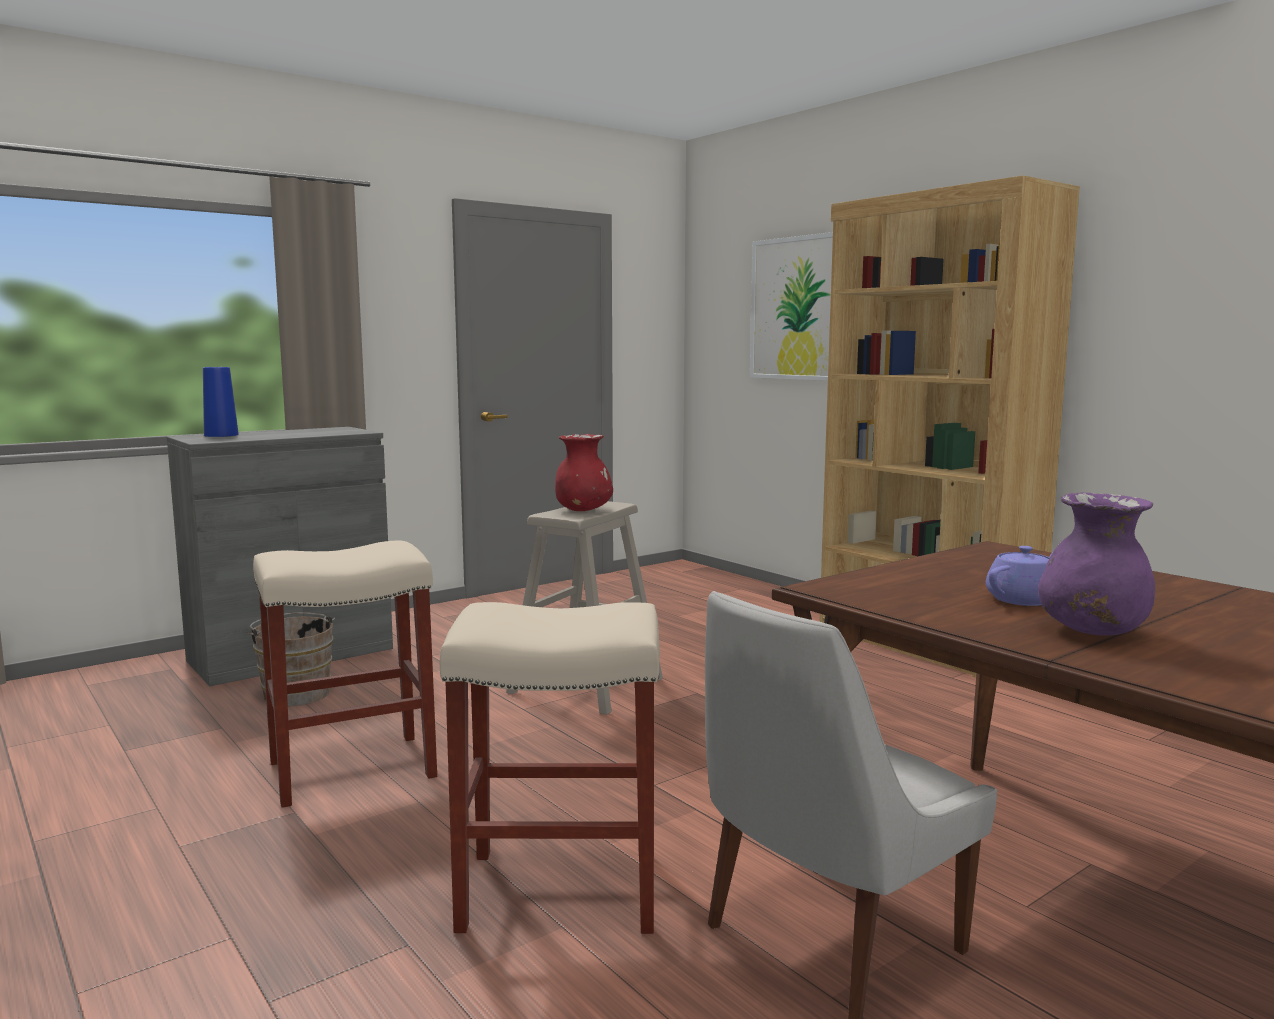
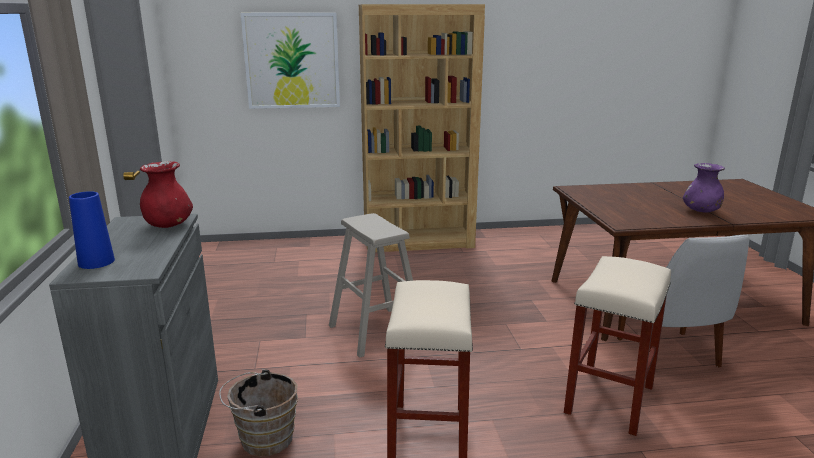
camera: 60 degrees left, 10 degrees up
red vase [555,434,613,511] -> red vase moved to [140,161,193,228]
purple teapot [986,546,1053,606] -> none

